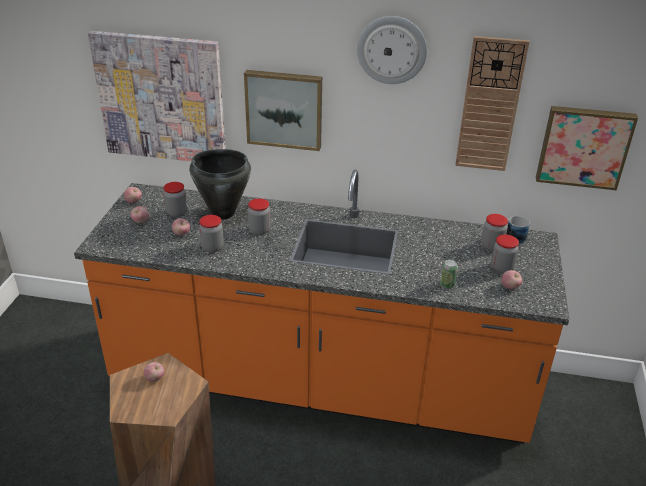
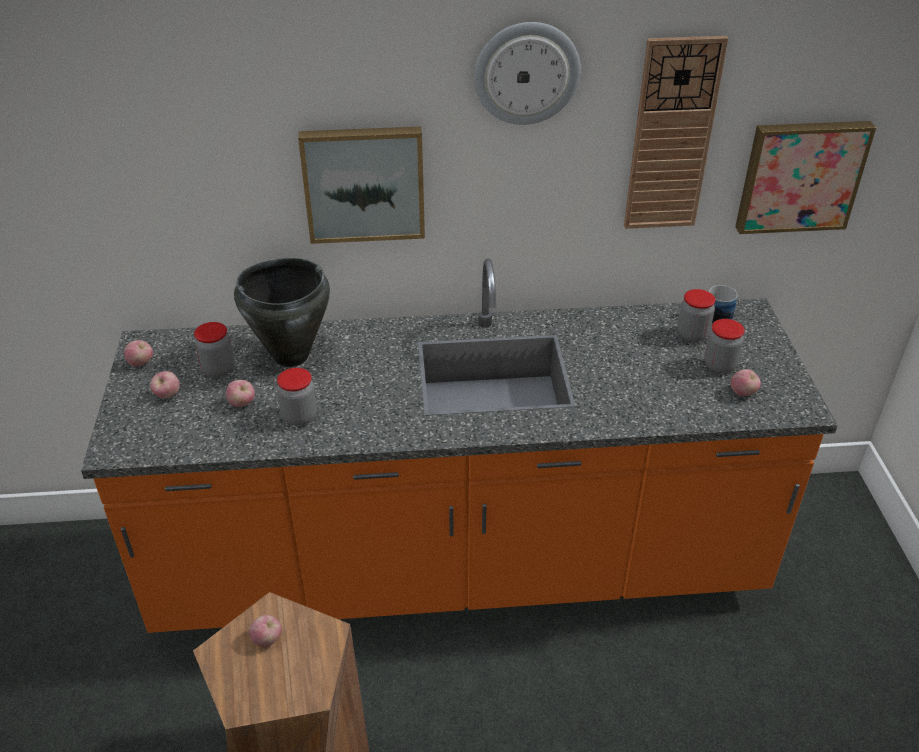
camera: 15 degrees left, 5 degrees up
picture [88,31,226,162] -> none
jar [248,198,271,235] -> none
can [440,259,458,289] -> none

